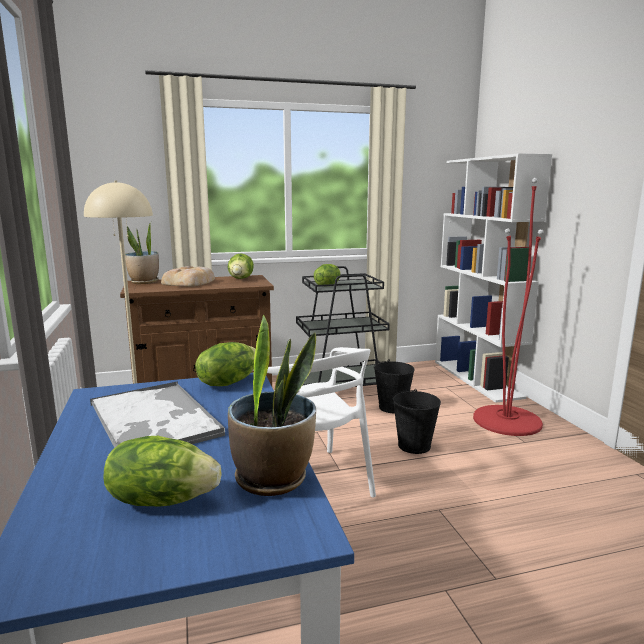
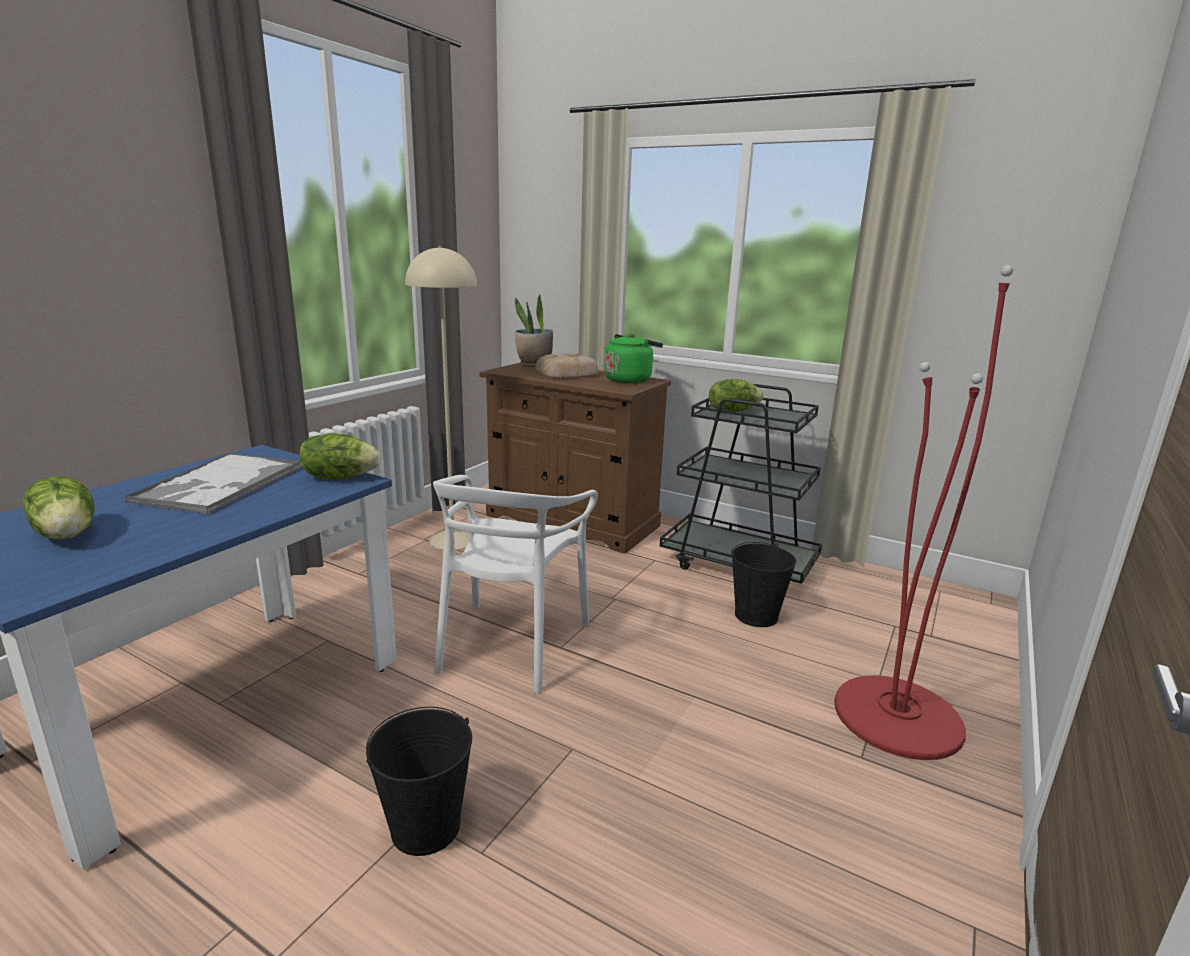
camera: 45 degrees right, 5 degrees up
lettuce [228,253,254,279] -> green kettle [605,334,663,383]
potted plant [228,314,316,496] -> none
black bucket [392,389,441,454] -> black bucket moved to [366,707,472,856]
white bookcase [435,153,552,403] -> none

